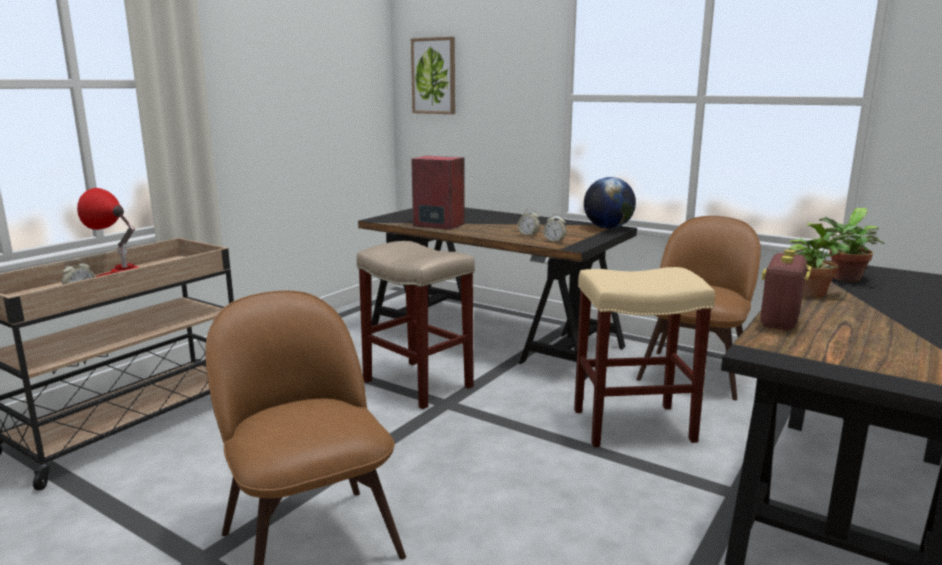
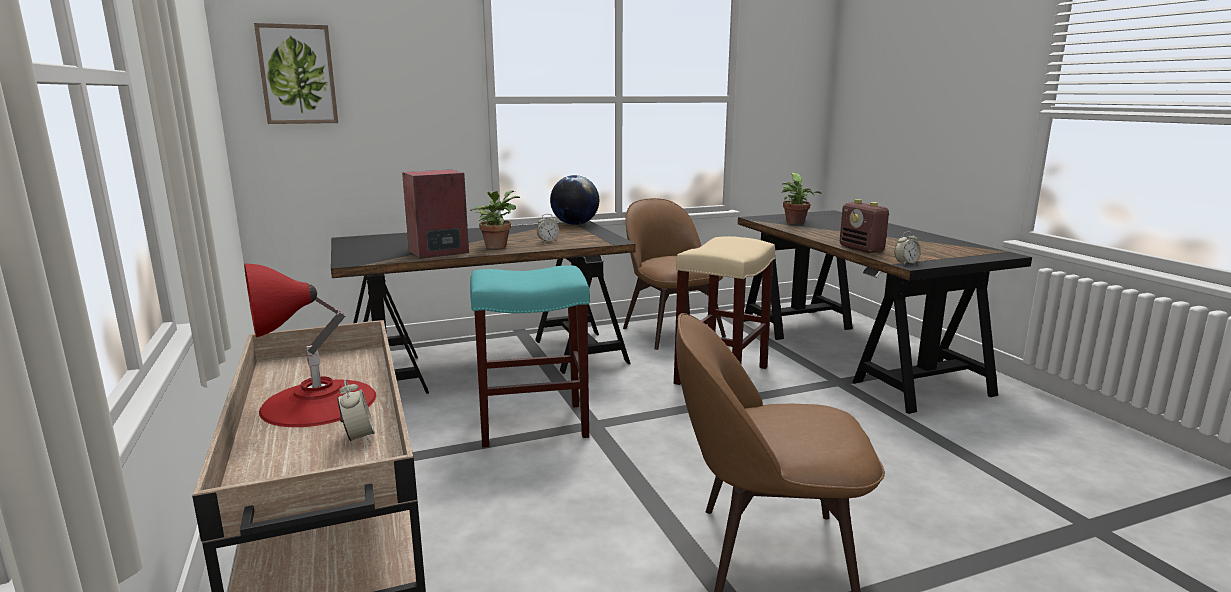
camera: 55 degrees left, 0 degrees up
beige stool [357,241,475,409] -> turquoise stool [470,265,590,447]
alarm clock [543,214,567,242] -> alarm clock moved to [894,232,921,264]
potted plant [789,223,861,298] -> potted plant moved to [470,190,520,249]

